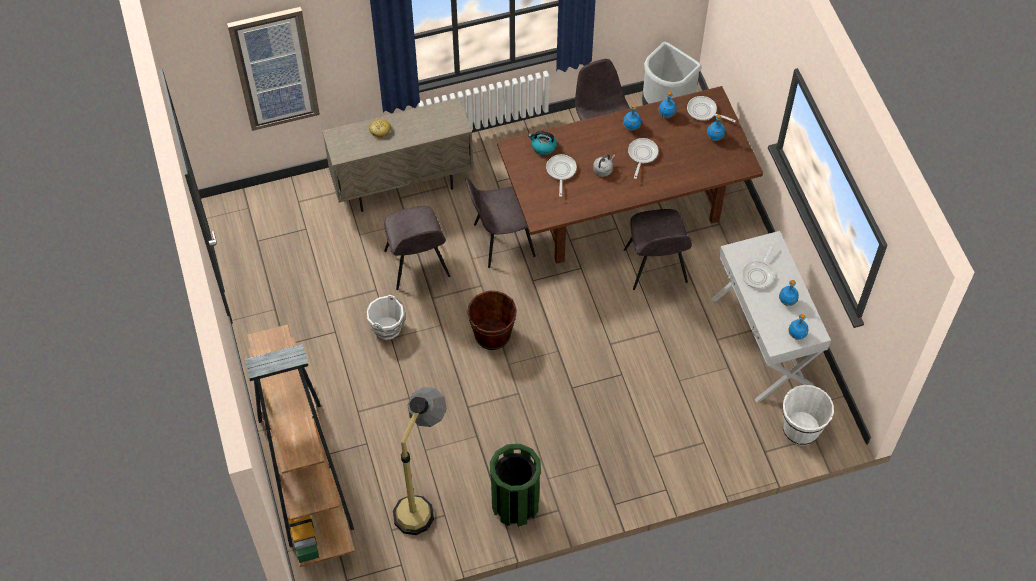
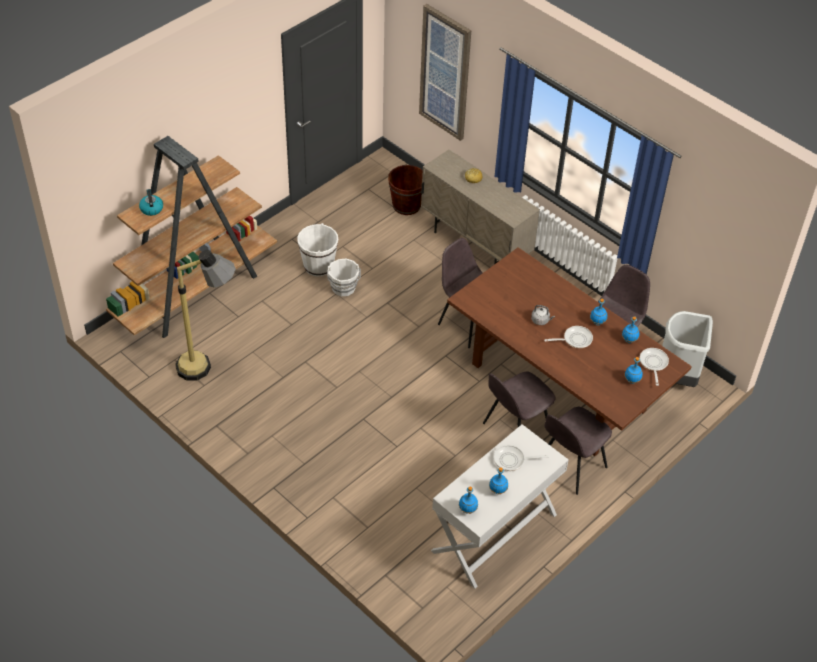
camera: 60 degrees right, 10 degrees down
grey chair [384,206,450,290] -> grey chair moved to [545,407,612,495]
brown bucket [467,291,517,350] -> brown bucket moved to [388,165,423,215]
green trash can [490,444,541,527] -> none
kettle [528,131,557,155] -> kettle moved to [139,189,163,216]
frying pan [546,154,577,197] -> none
white bucket [783,385,834,445] -> white bucket moved to [297,223,338,276]

